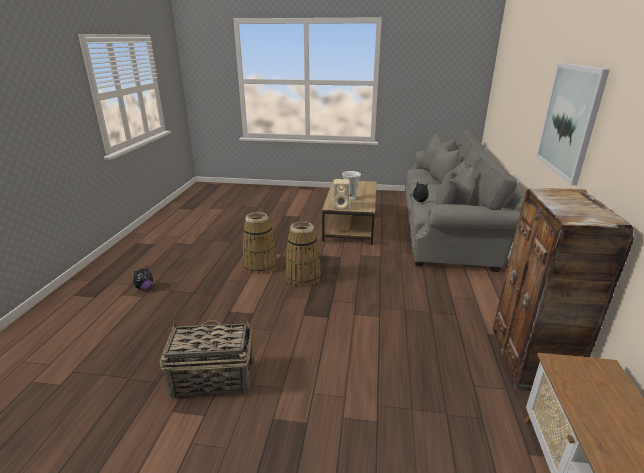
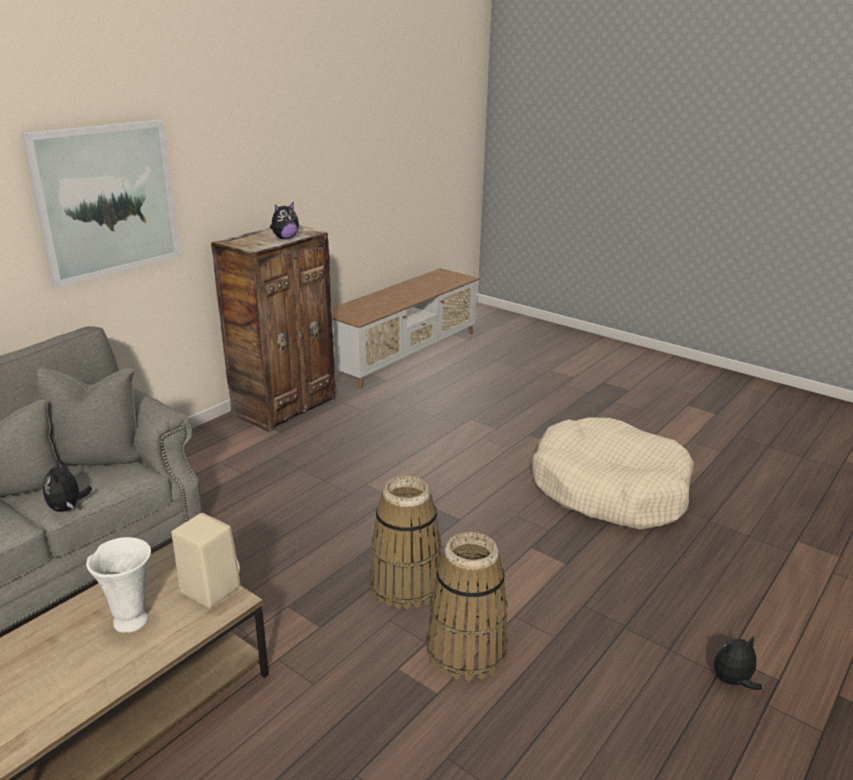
camera: 150 degrees left, 0 degrees up
basket [159,319,253,399] -> beige dog bed [532,417,694,530]
none -> plush toy [270,202,299,239]

